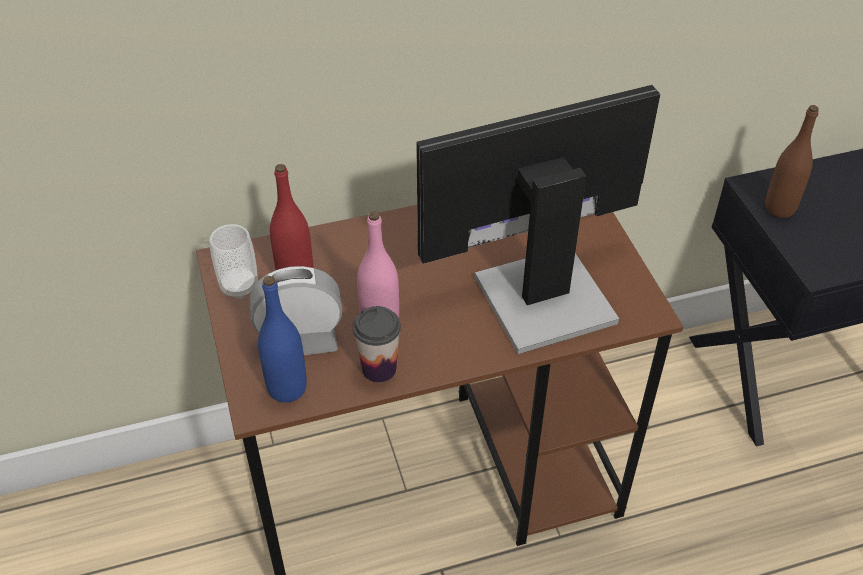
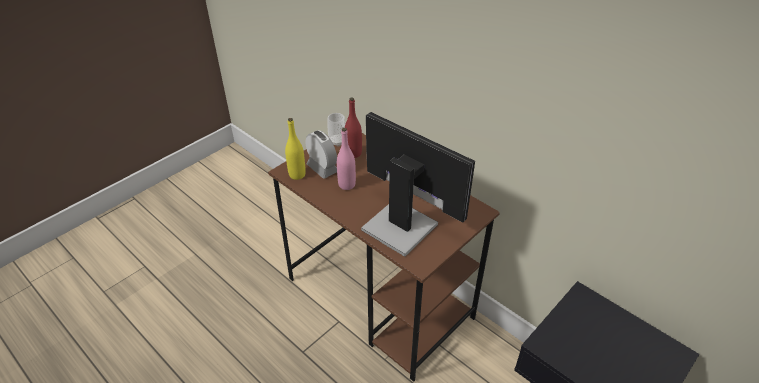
camera: 60 degrees right, 5 degrees down
blue bottle [258,276,307,403] -> yellow bottle [285,118,306,180]
cup [353,306,401,382] -> none
brown bottle [765,105,819,218] -> none

